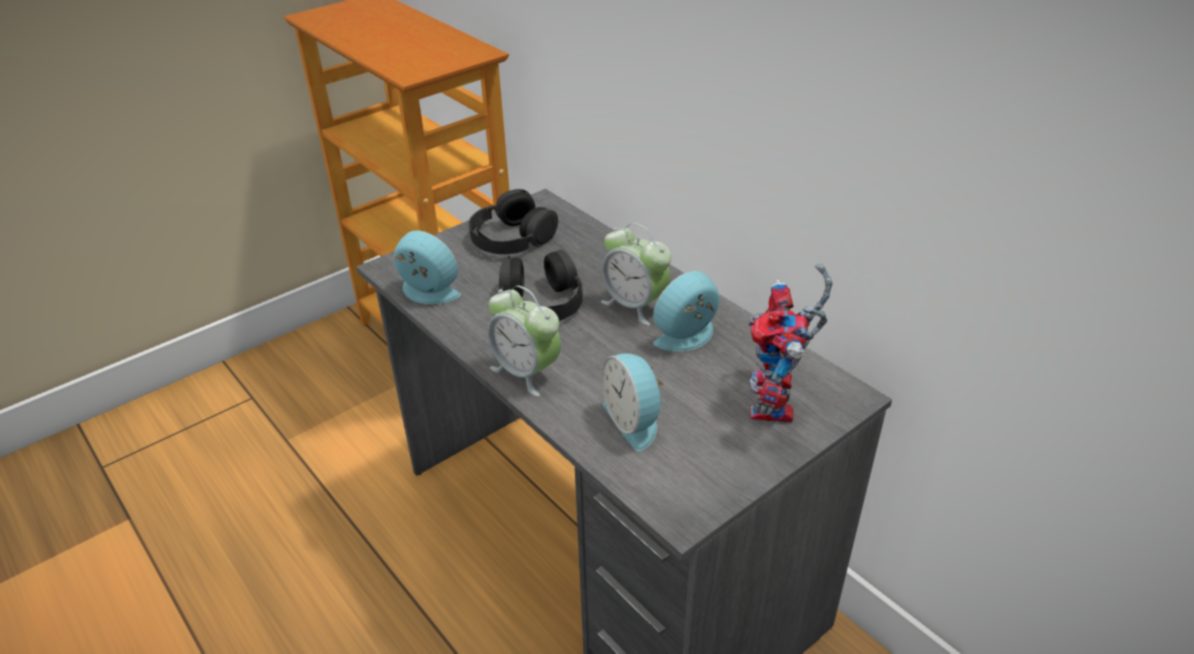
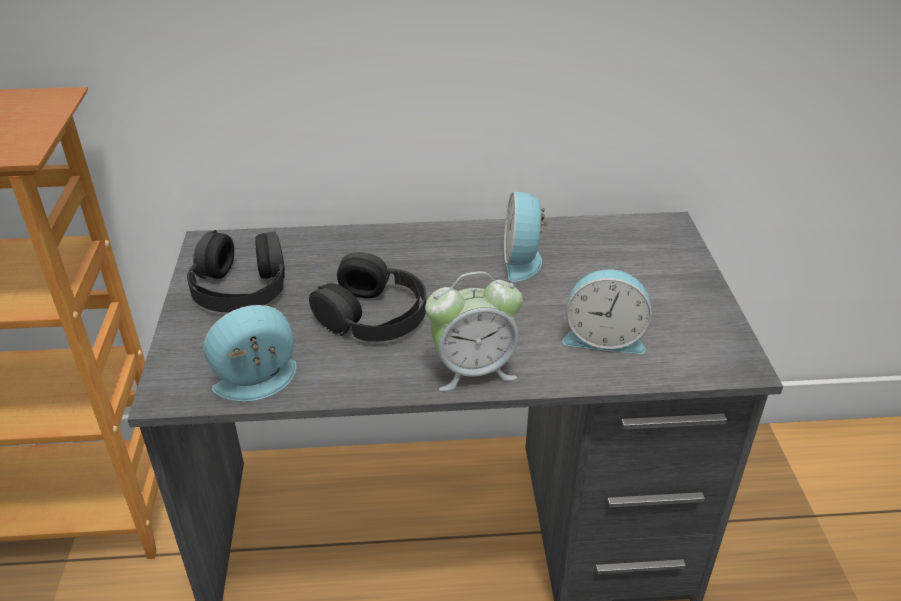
camera: 55 degrees left, 0 degrees up
alarm clock [601,223,671,326] -> none
toy robot [749,264,832,422] -> none

